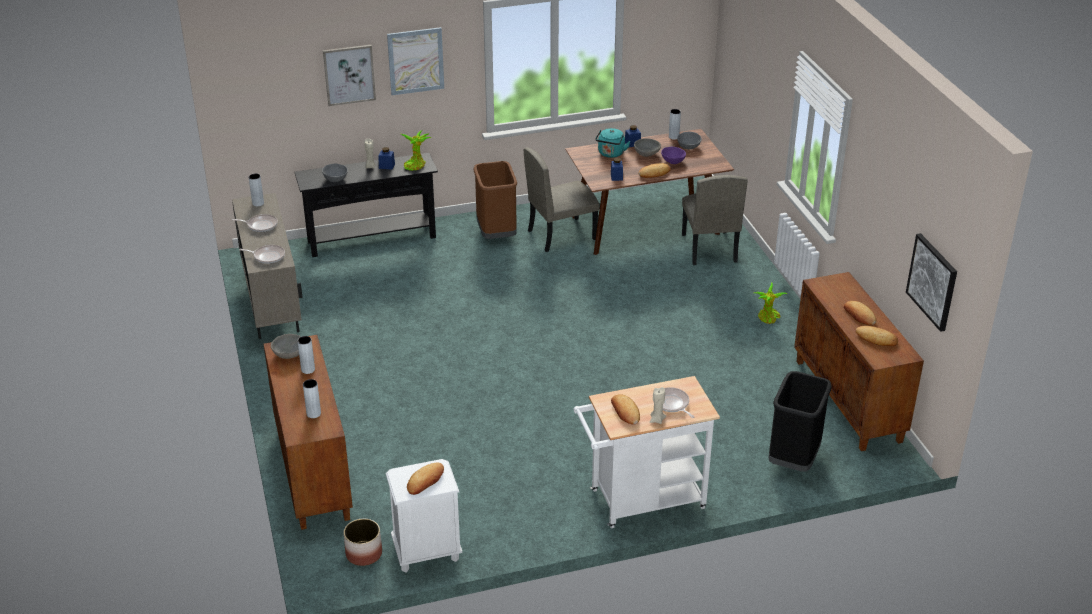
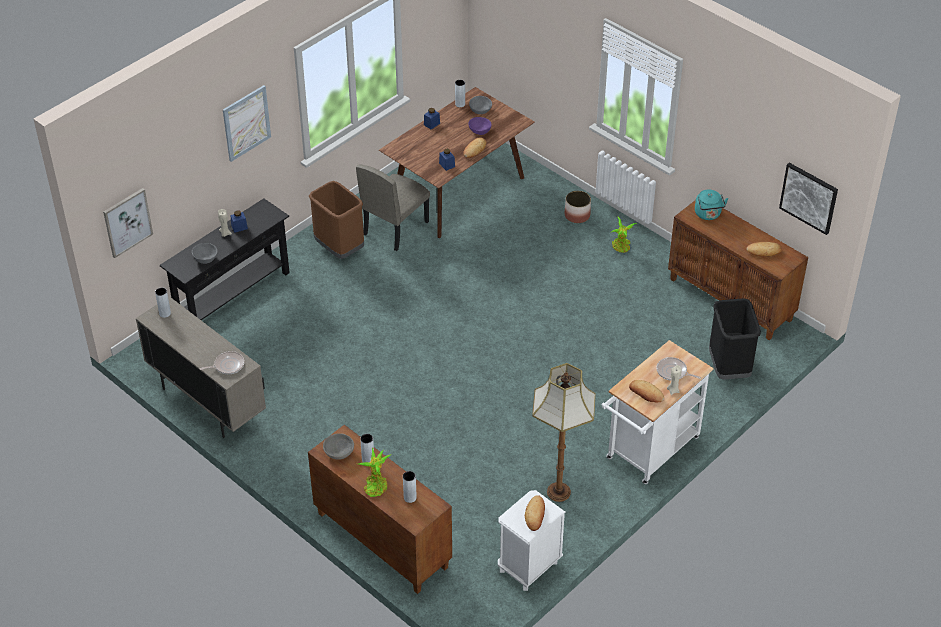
camera: 30 degrees left, 10 degrees up
frying pan [233,214,278,232] -> none
picture [323,45,376,106] -> picture moved to [103,188,153,258]
planter [343,519,382,566] -> planter moved to [565,191,591,223]
potted plant [401,130,431,171] -> potted plant moved to [358,448,392,497]
turquoise kettle [595,128,630,158] -> turquoise kettle moved to [695,189,728,220]
grey bowl [634,138,661,157] -> none
beige chair [682,175,748,265] -> none
bread [844,301,876,325] -> none
none -> floor lamp [532,363,596,502]

